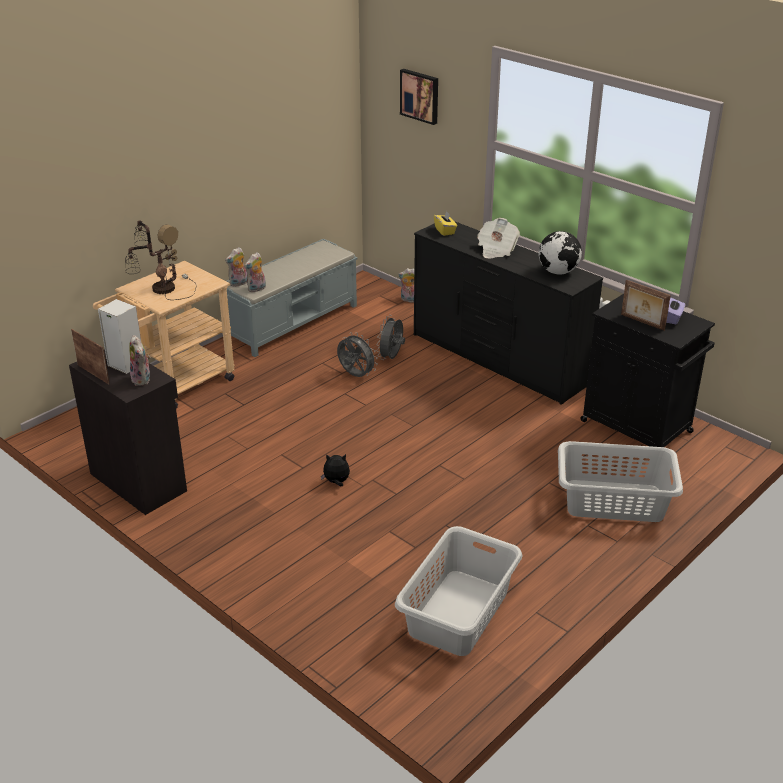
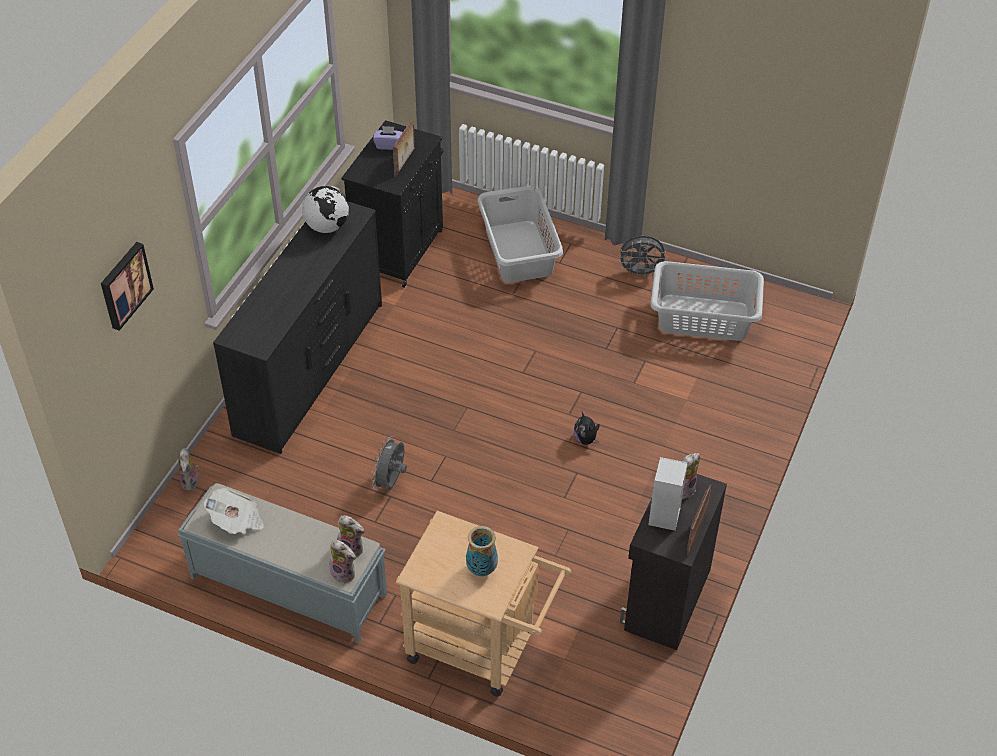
camera: 110 degrees left, 15 degrees up
table lamp [125,220,196,300] -> vase [466,526,498,576]
grey fan [376,315,405,360] -> grey fan moved to [617,236,668,278]
yellow tissue box [434,211,457,236] -> none
newspaper [477,218,520,258] -> newspaper moved to [204,488,264,534]

